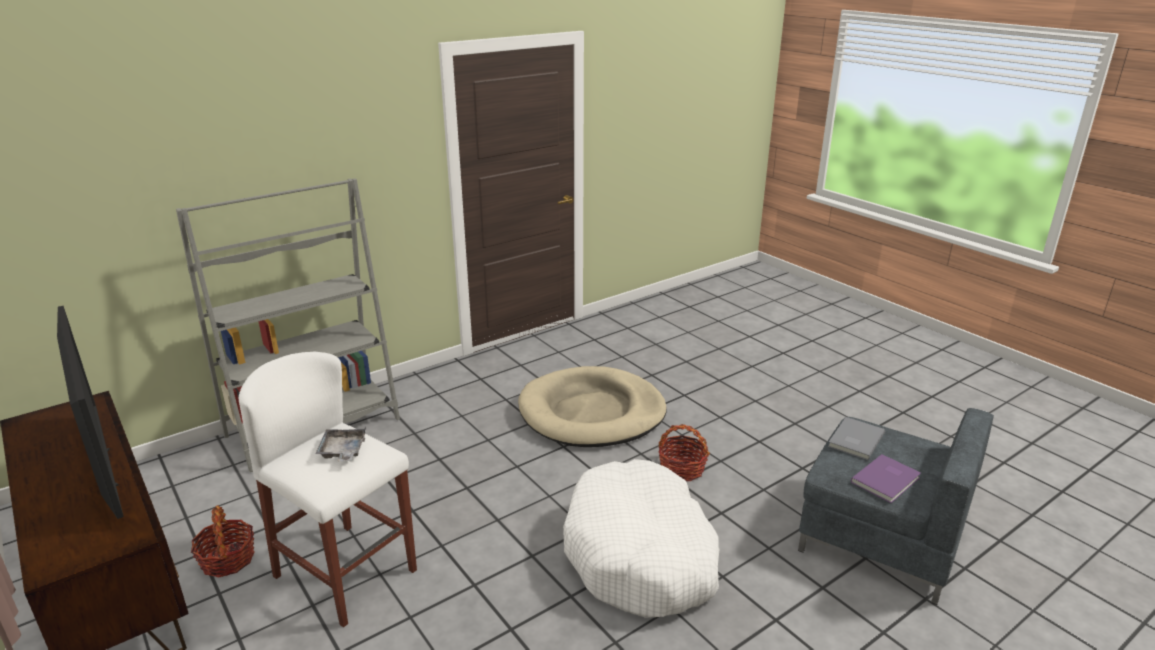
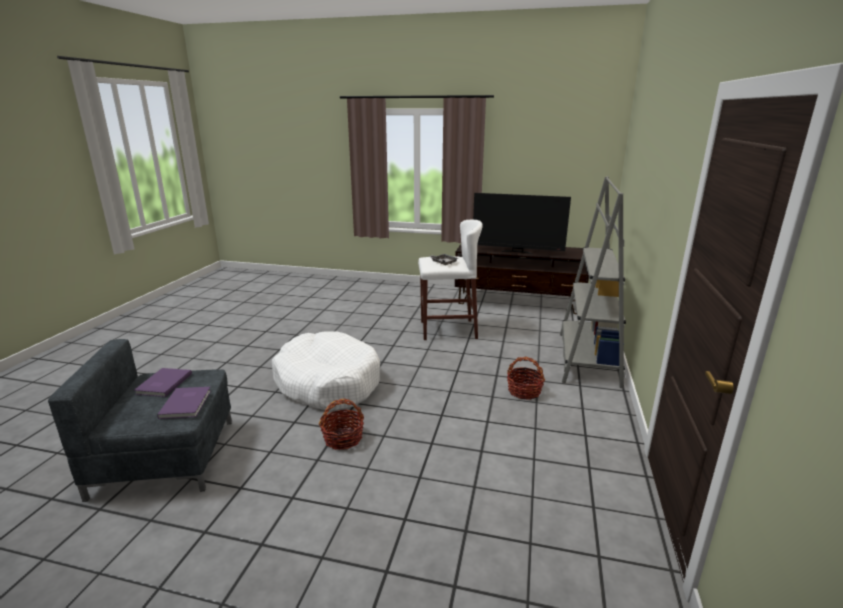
camera: 140 degrees right, 5 degrees down
basket [191,505,255,577] -> basket moved to [507,357,545,400]
beige dog bed [518,366,667,447] -> none
grey book [828,417,885,460] -> purple book [157,387,211,419]

